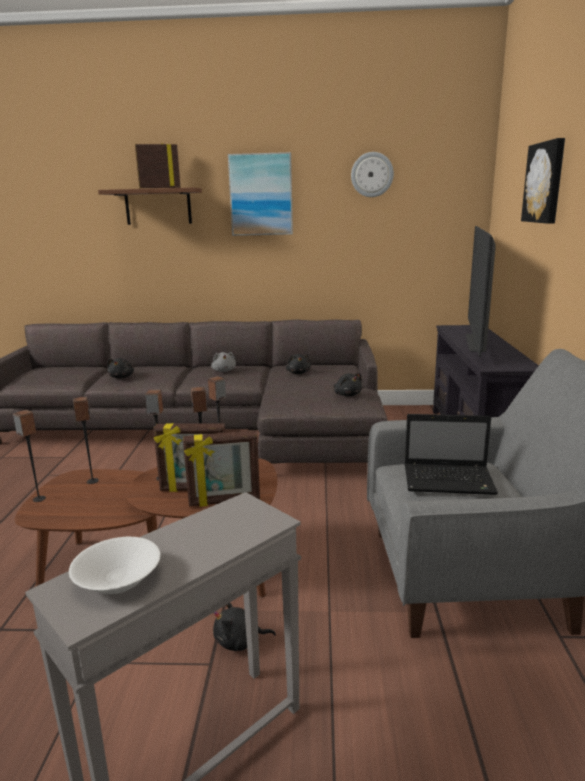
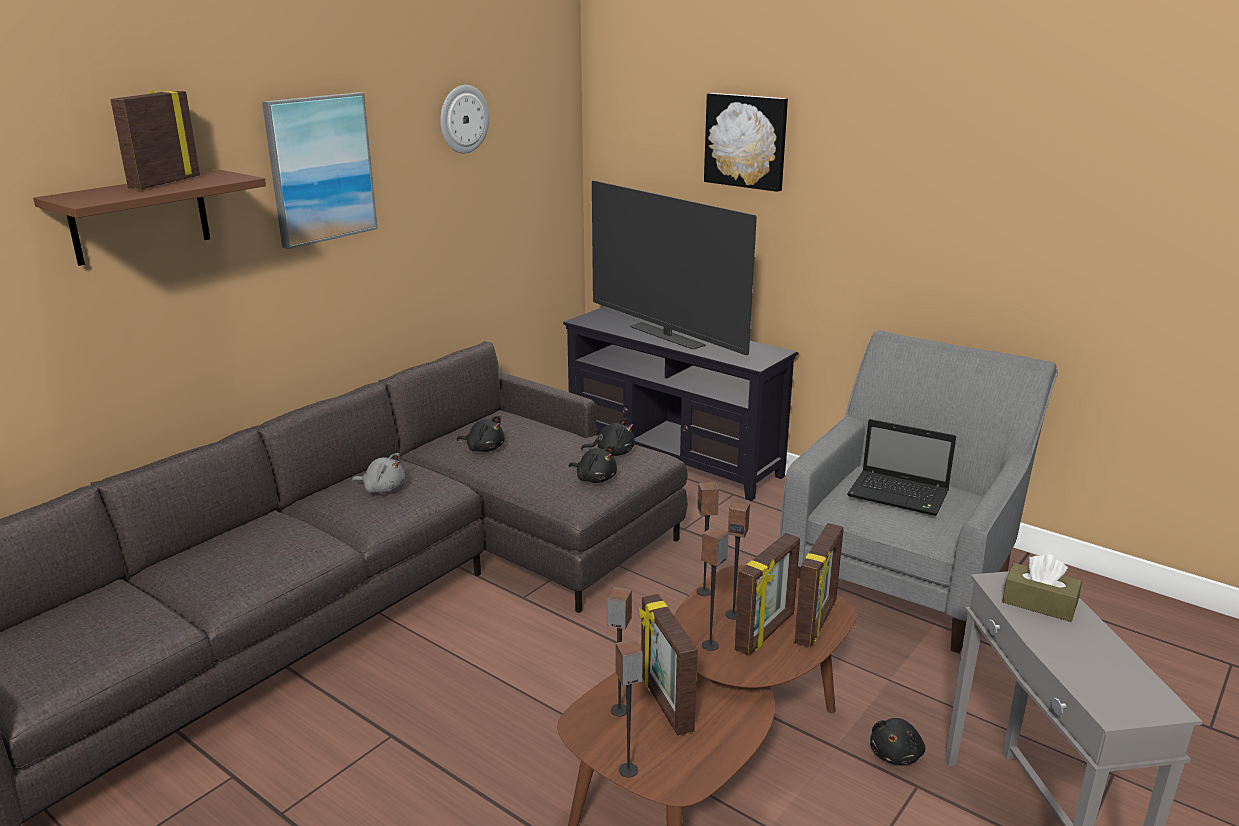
camera: 55 degrees left, 5 degrees up
white bowl [69,537,160,594] -> none
black plush toy [107,358,134,378] -> black plush toy moved to [568,446,617,483]
laptop [405,414,498,495] -> laptop turned 75 degrees clockwise [847,419,956,516]
none -> picture frame [639,594,698,736]
none -> brown tissue box [1002,554,1082,622]

